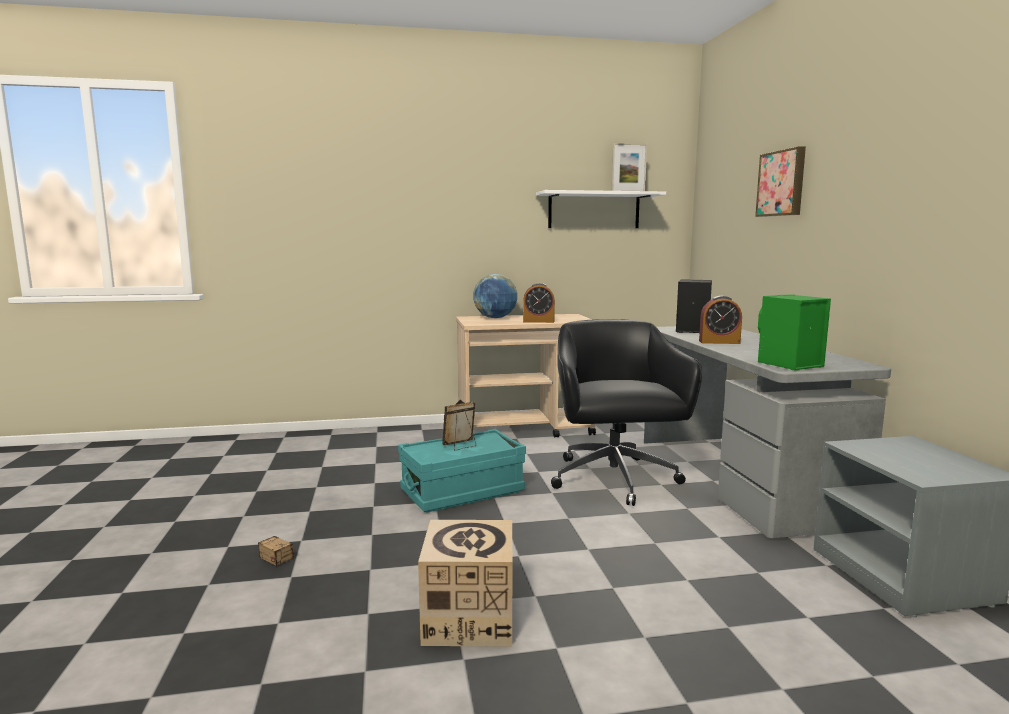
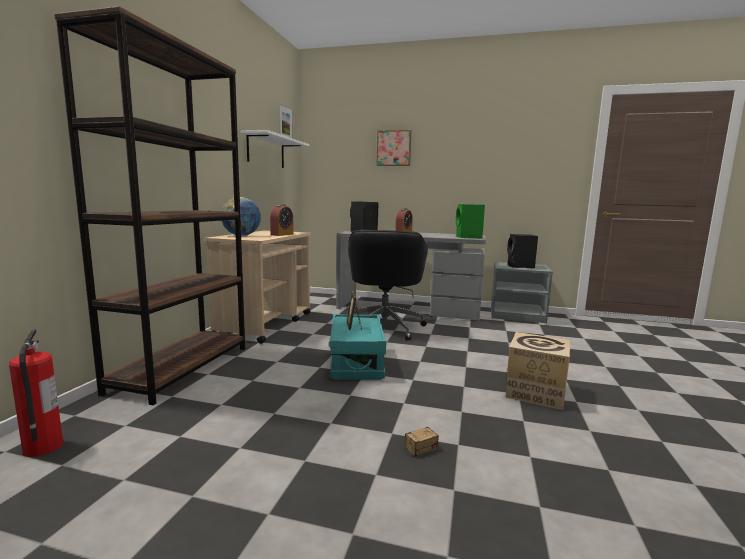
camera: 65 degrees left, 0 degrees up
black office chair [551,319,702,506] -> black office chair turned 105 degrees counterclockwise [348,230,428,340]
none -> fire extinguisher [9,329,63,457]
none -> brown bookcase [54,6,245,405]
none -> black speaker [507,234,538,268]

